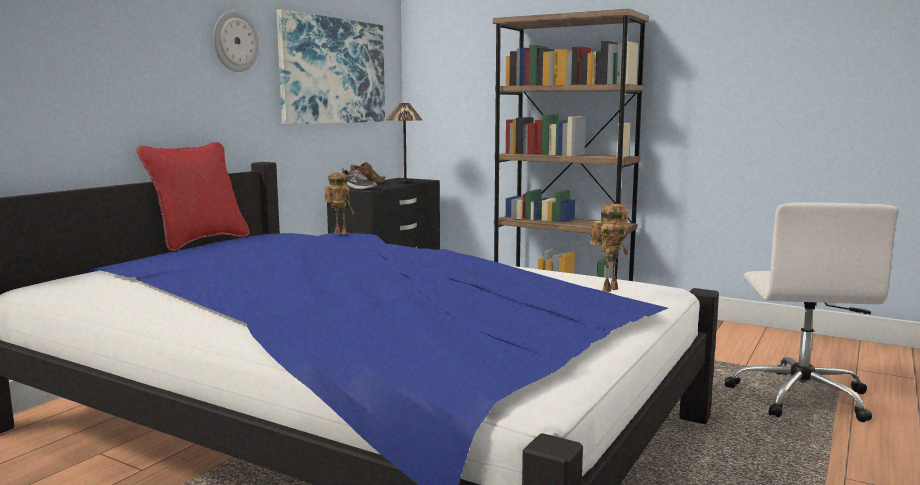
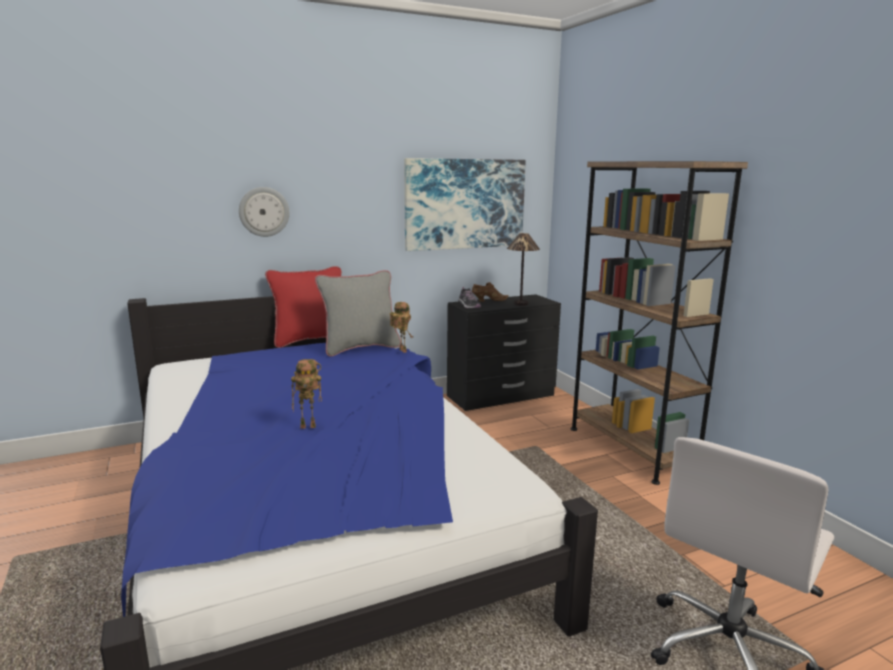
camera: 35 degrees right, 5 degrees up
wall clock [213,11,259,72] -> wall clock moved to [239,187,289,237]
toy robot [590,204,628,292] -> toy robot moved to [291,359,322,429]
none -> grey pillow [315,270,401,357]

